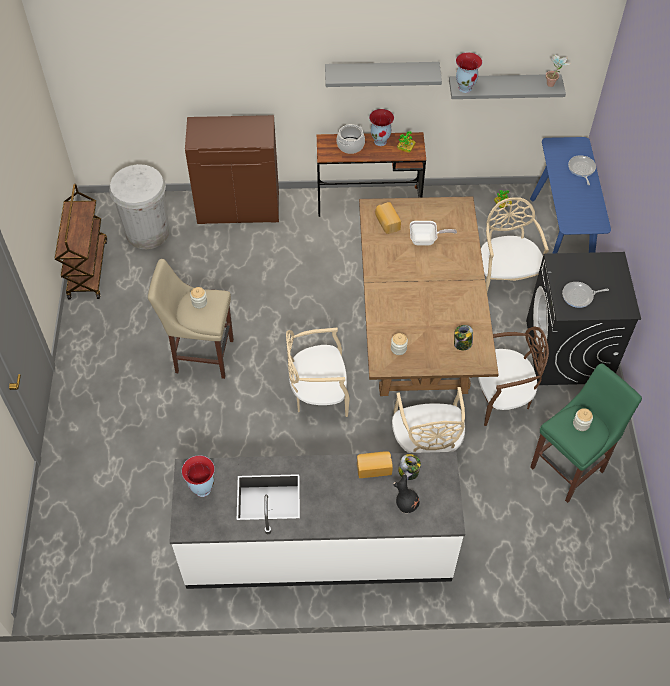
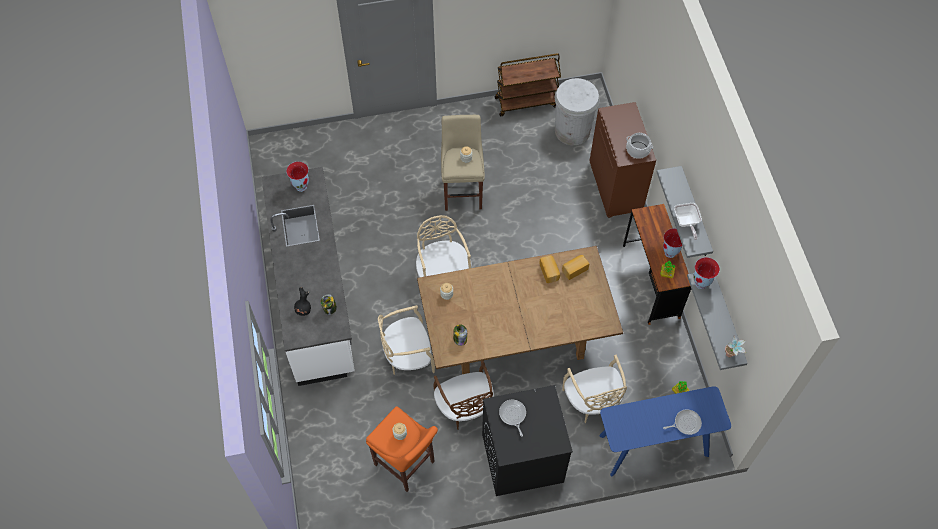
camera: 80 degrees right, 5 degrees up
cooking pot [336,124,365,154] -> cooking pot moved to [626,133,653,159]
bread [357,451,393,478] -> bread moved to [539,255,560,283]
frying pan [410,221,457,245] -> frying pan moved to [674,203,702,240]
beige chair [481,197,549,292] -> beige chair turned 90 degrees clockwise [562,355,627,423]
green stool [530,363,642,503] -> orange stool [366,406,438,492]

